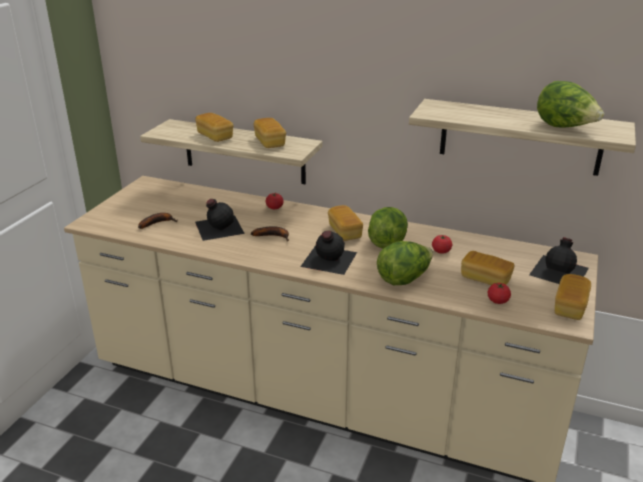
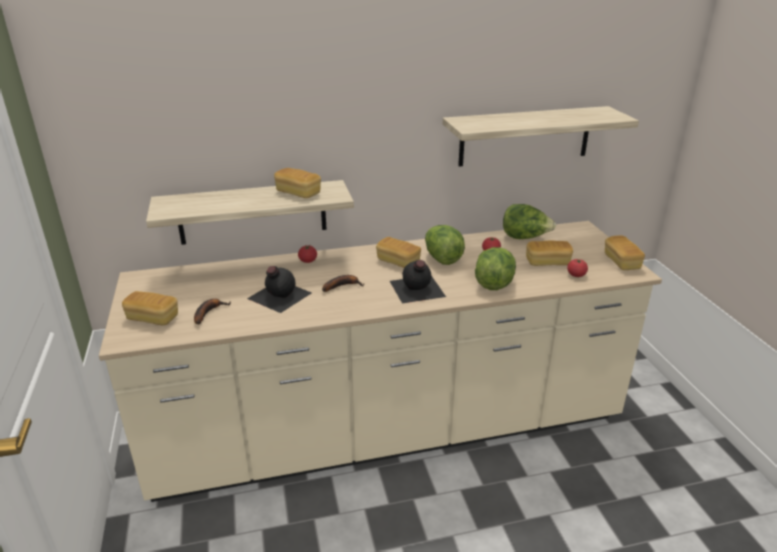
camera: 35 degrees left, 0 degrees up
bread [196,113,233,142] -> bread moved to [122,291,178,325]
black bottle [529,237,589,284] -> none
lettuce [537,81,604,128] -> lettuce moved to [503,204,556,239]

